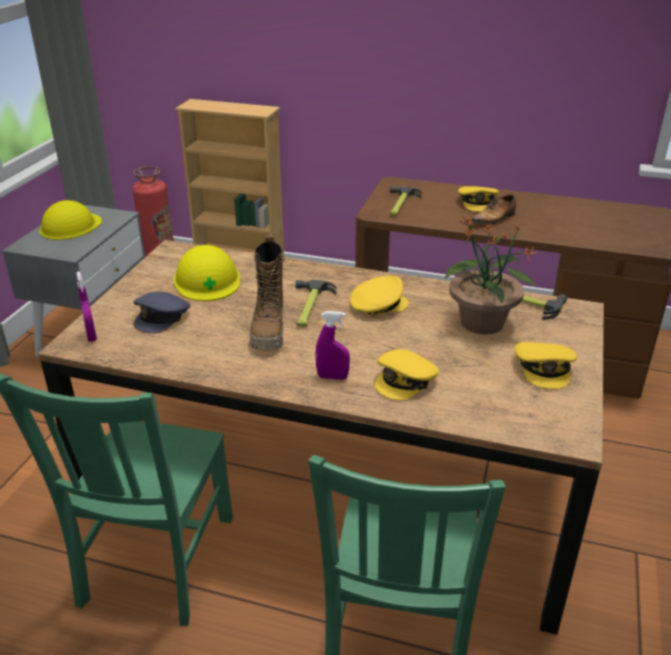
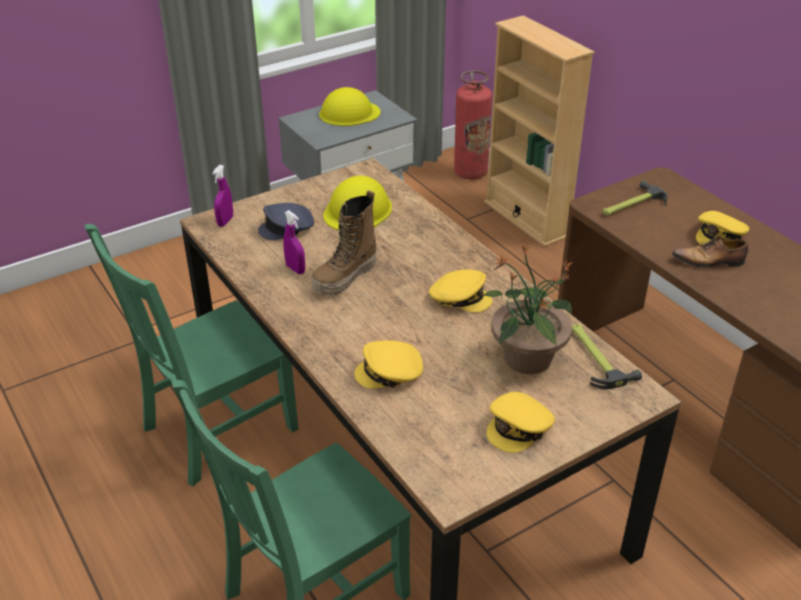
camera: 40 degrees right, 5 degrees up
hammer [295,280,336,327] -> none
purple spray bottle [315,311,350,380] -> purple spray bottle moved to [283,210,305,274]

